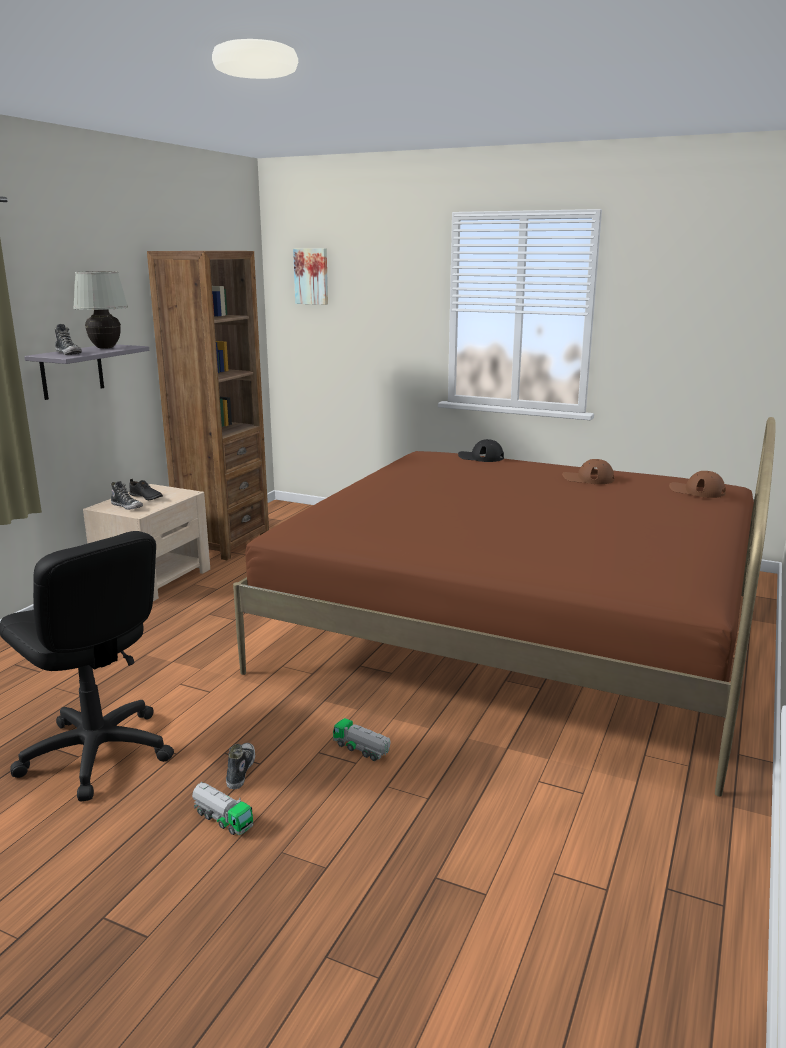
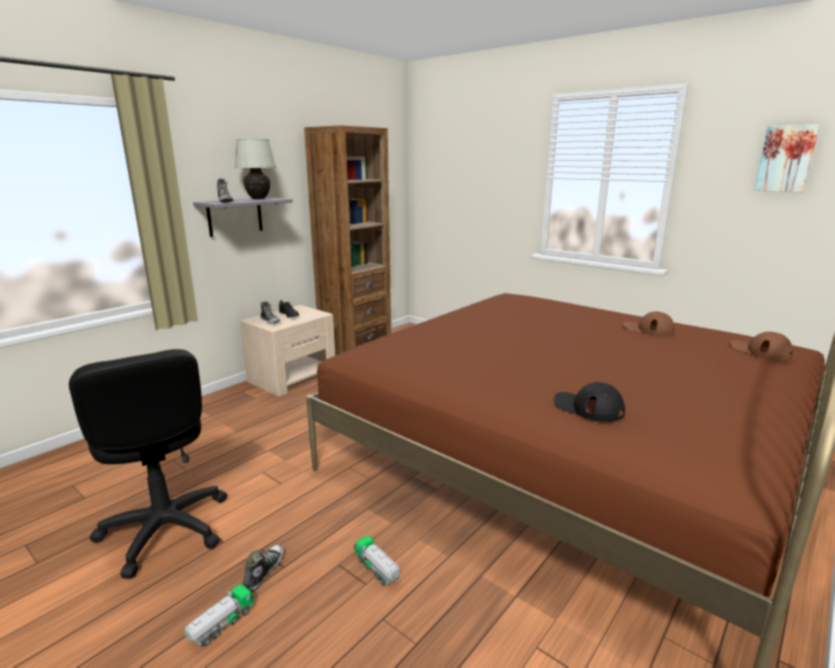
camera: 15 degrees right, 0 degrees up
toy truck [192,782,253,835] -> toy truck turned 105 degrees counterclockwise [184,584,254,647]
picture [293,248,328,305] -> picture moved to [755,124,820,192]
black cap [458,439,504,462] -> black cap moved to [554,382,625,422]

